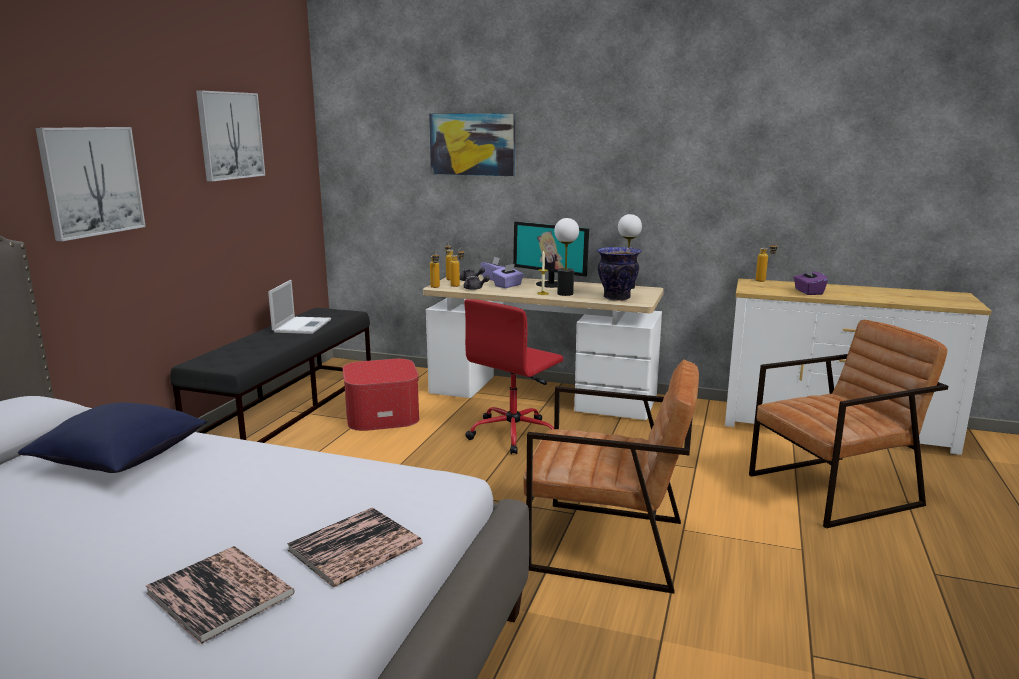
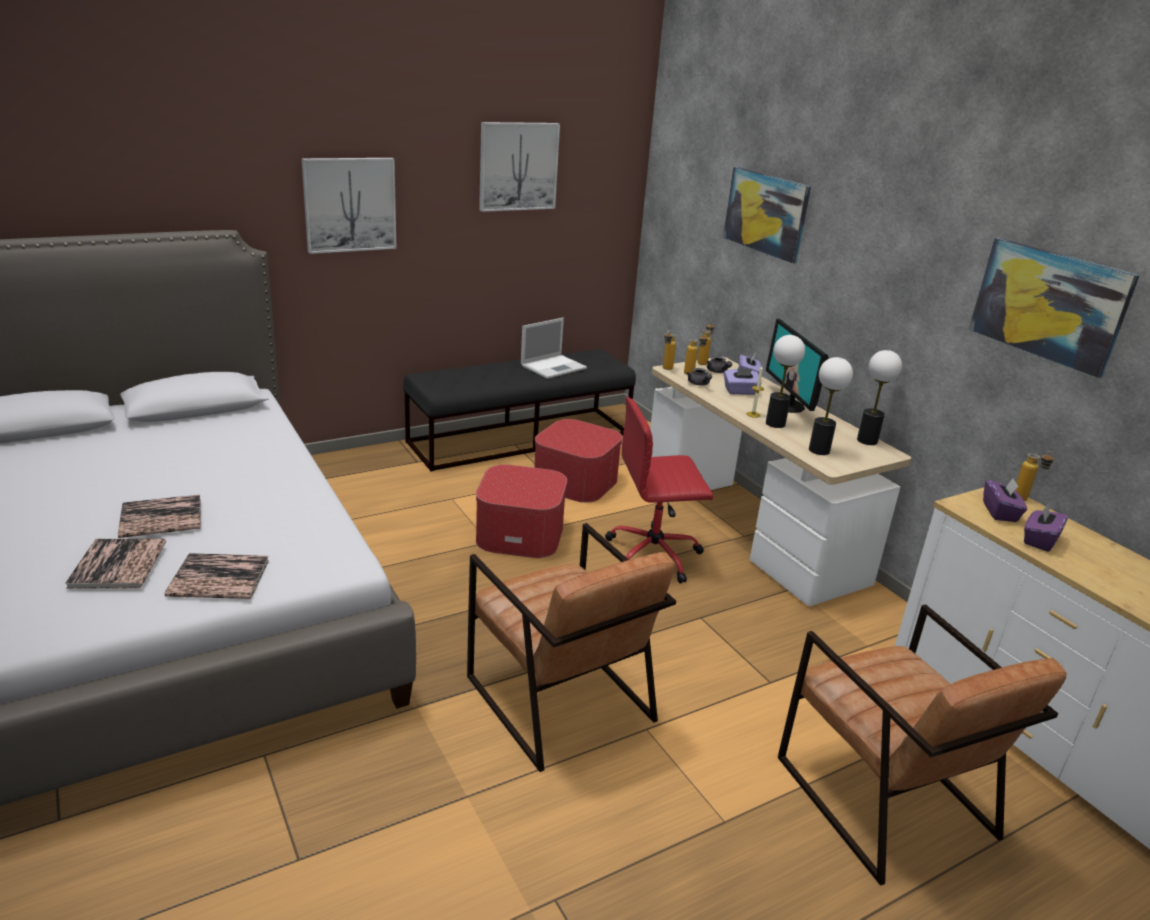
camera: 40 degrees right, 10 degrees up
blue pillow [18,403,207,473] -> none
vase [597,247,642,301] -> table lamp [809,357,853,455]
brown armchair [749,320,948,528] -> brown armchair turned 45 degrees clockwise [778,604,1067,886]
none -> book [118,494,201,538]
none -> ottoman [476,464,567,558]
none -> picture [969,238,1139,378]
none -> purple tissue box [983,478,1027,522]

